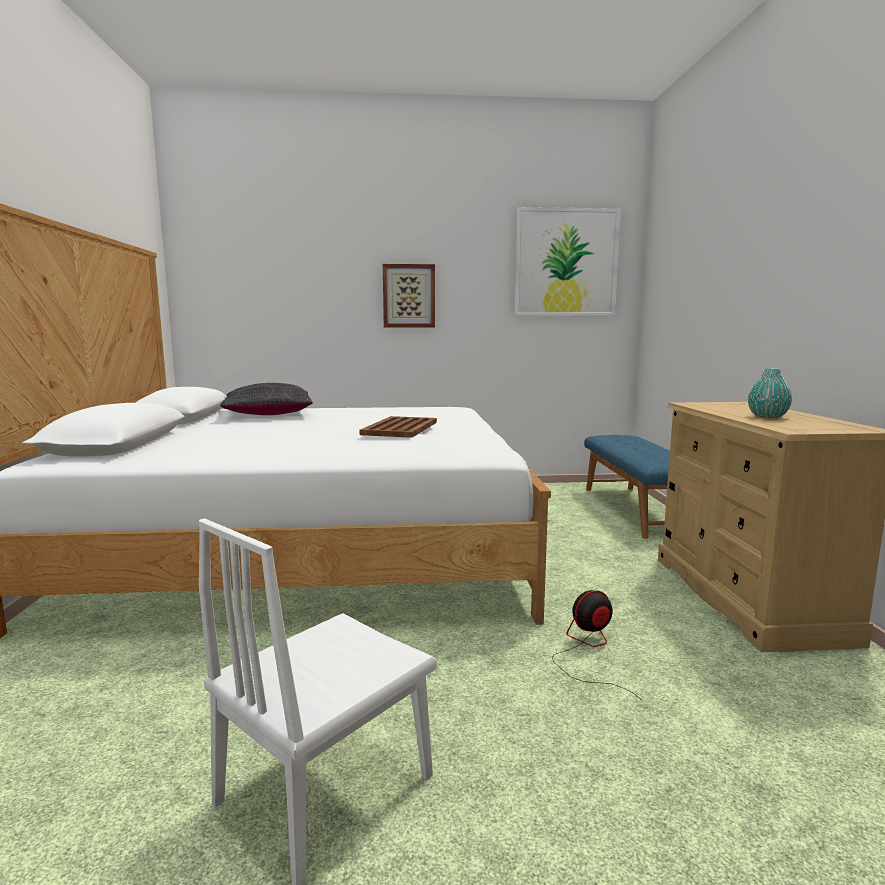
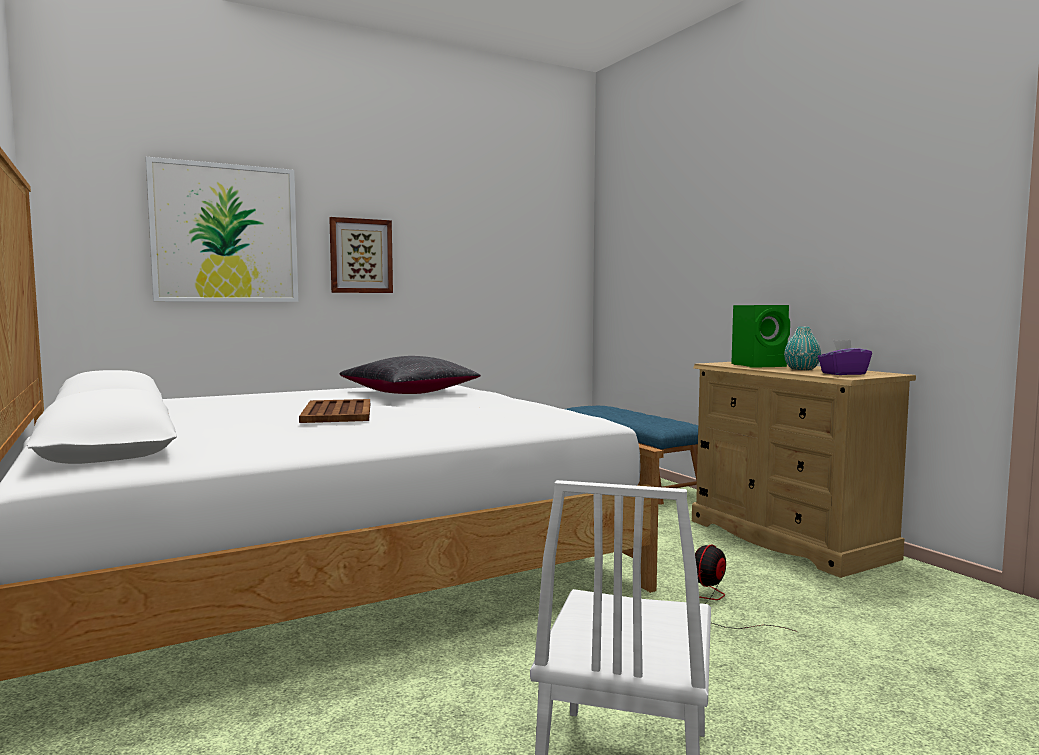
camera: 25 degrees left, 5 degrees down
black pillow [220,383,313,415] -> black pillow moved to [340,356,481,394]
brown tray [360,416,437,438] -> brown tray moved to [299,399,370,423]
picture [514,207,621,316] -> picture moved to [146,157,299,302]
none -> green speaker [731,305,790,368]
none -> purple tissue box [818,340,872,375]

